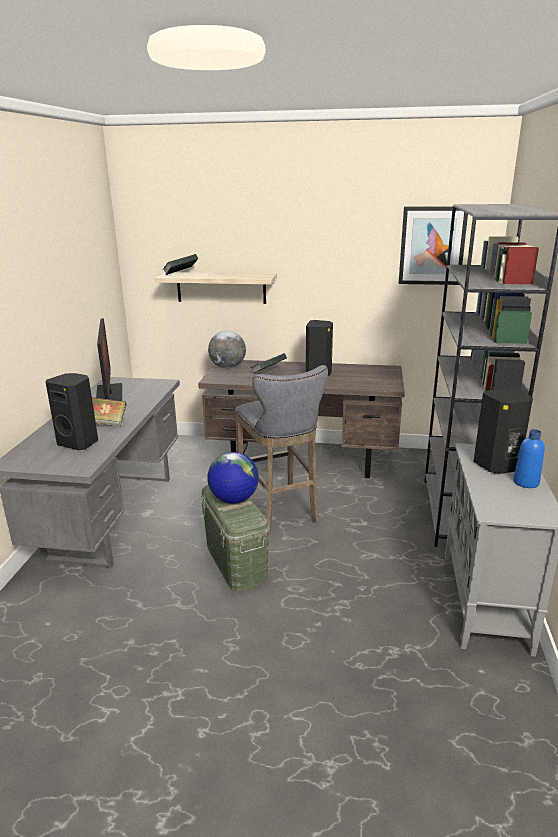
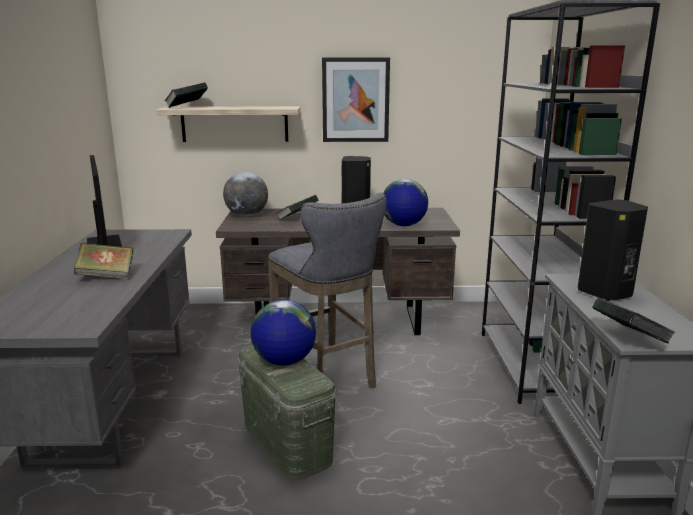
camera: 10 degrees left, 5 degrees down
black speaker [46,373,98,450] -> none
picture [399,206,468,285] -> picture moved to [322,58,390,142]
blue bottle [513,429,545,488] -> none
none -> globe [383,179,428,226]
none -> book [592,298,675,343]

